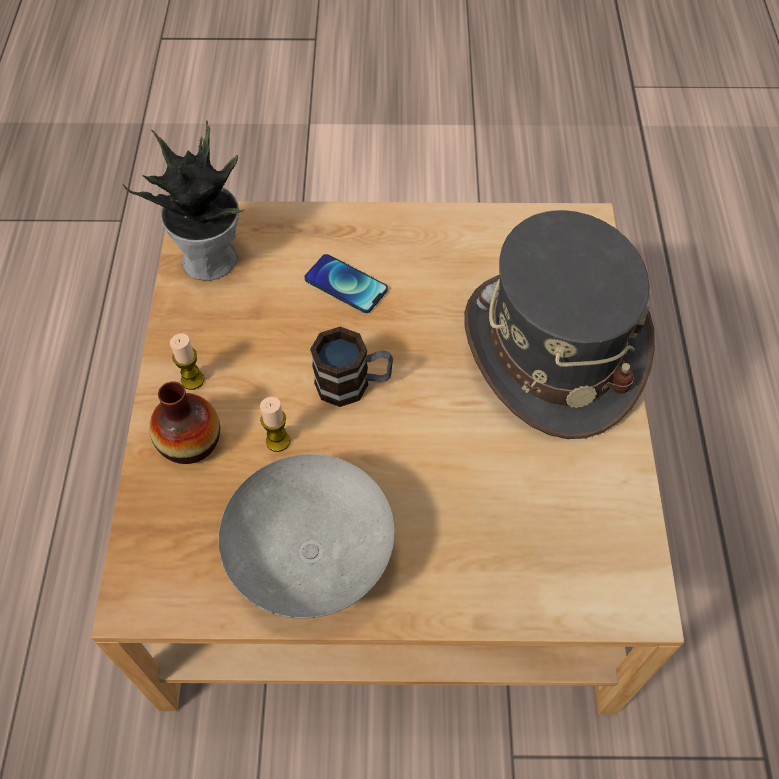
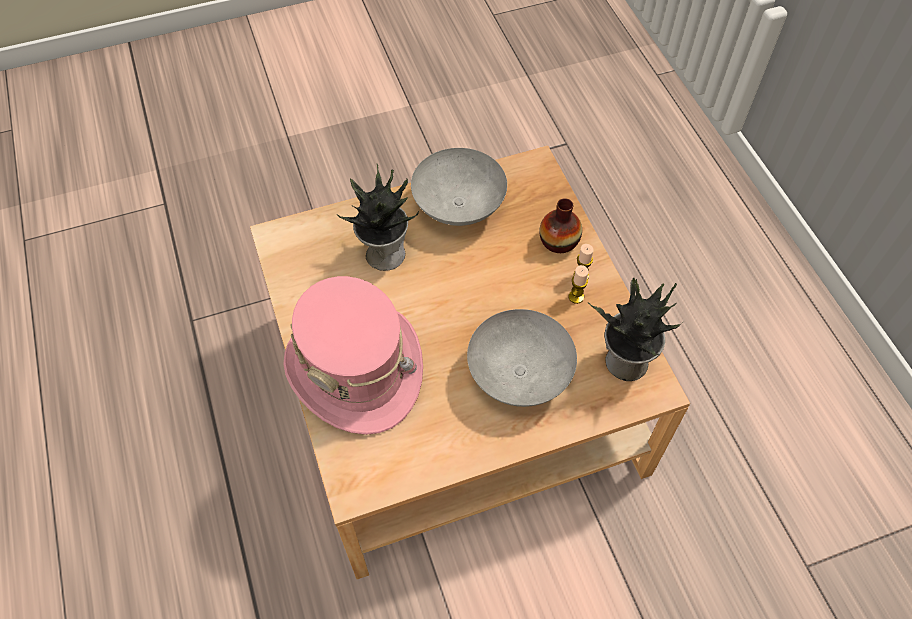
camera: 160 degrees right, 0 degrees up
candle [260,397,290,452] -> candle moved to [568,265,589,304]
phone [304,254,388,313] -> grey bowl [467,309,577,407]
mug [310,327,393,407] -> none
grey hat [464,210,655,439] -> pink hat [283,276,423,435]
none -> potted plant [337,164,419,271]

